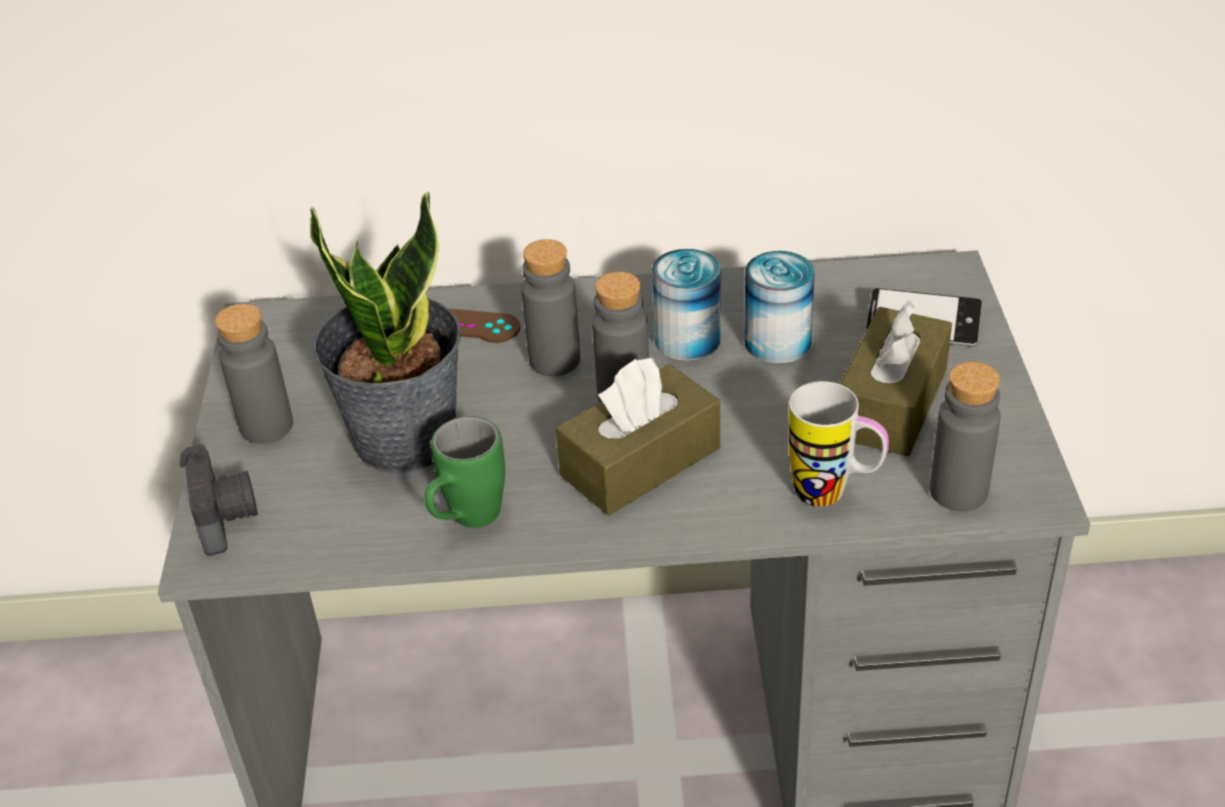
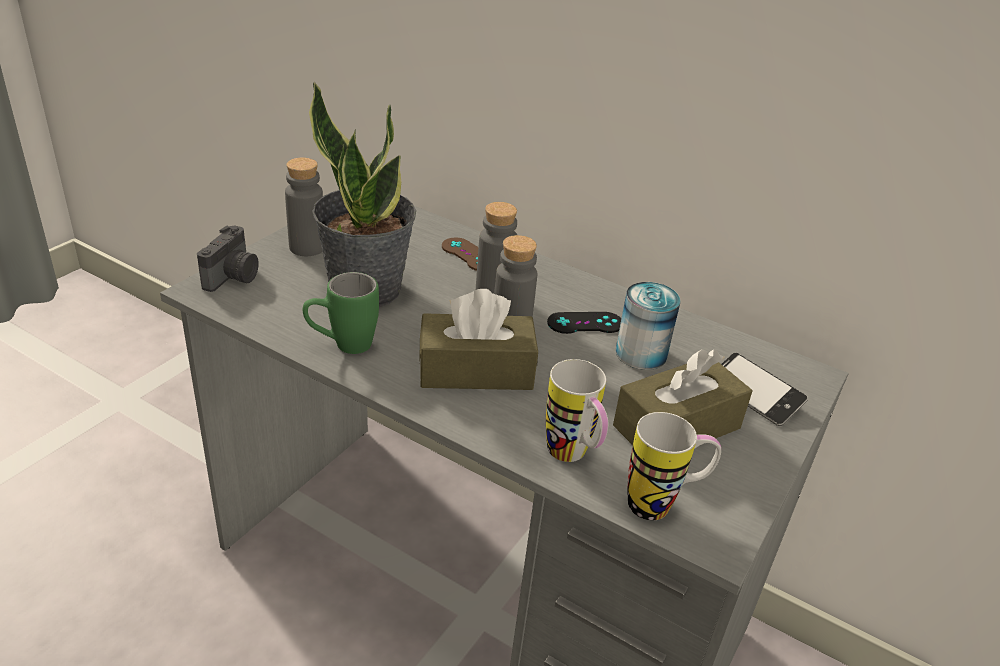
camera: 30 degrees right, 5 degrees down
can [652,249,721,361] -> black game controller [547,312,621,334]
grey bottle [930,362,1001,511] -> mug [628,412,721,521]

